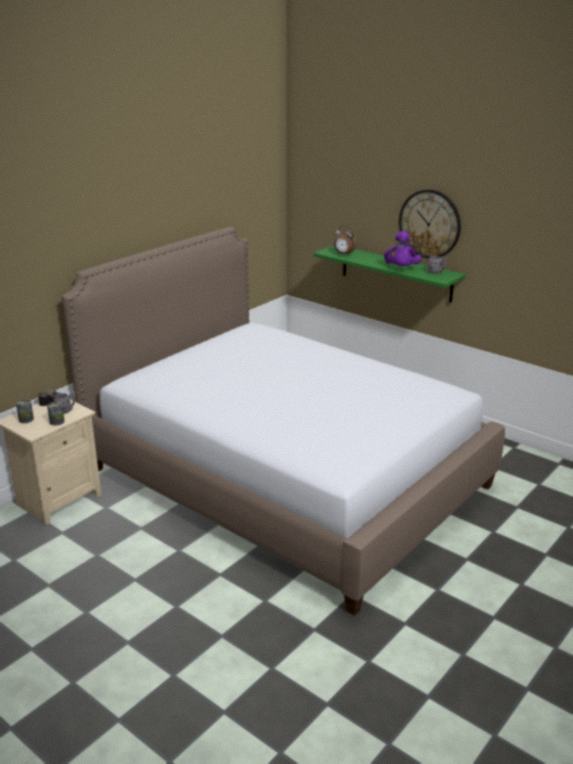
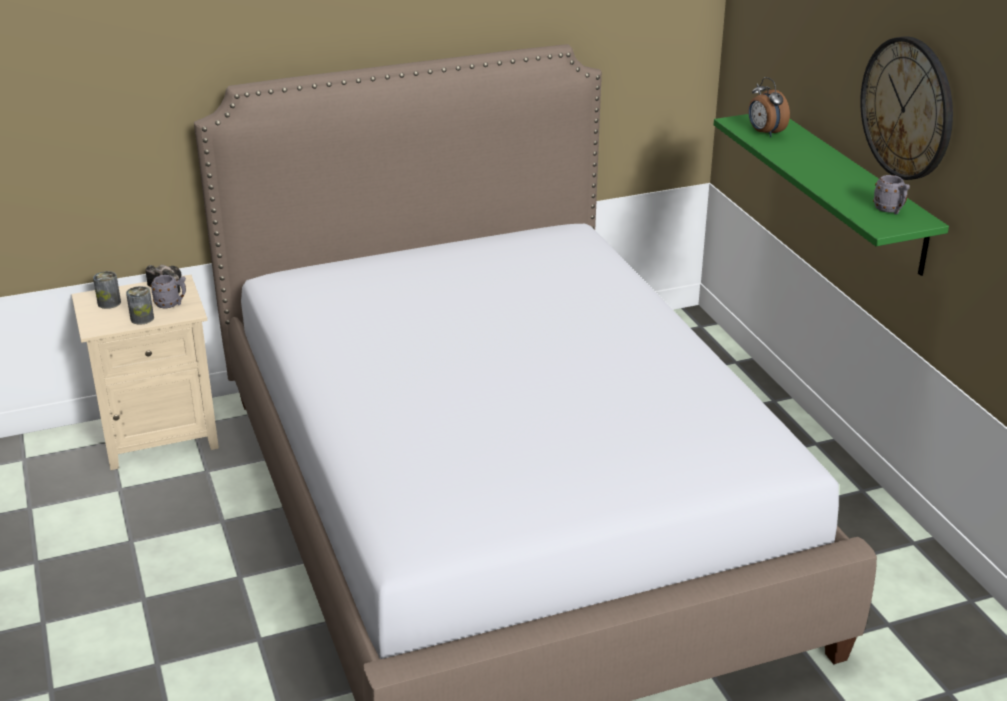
camera: 30 degrees right, 5 degrees up
purple plush toy [384,231,421,266] -> none

